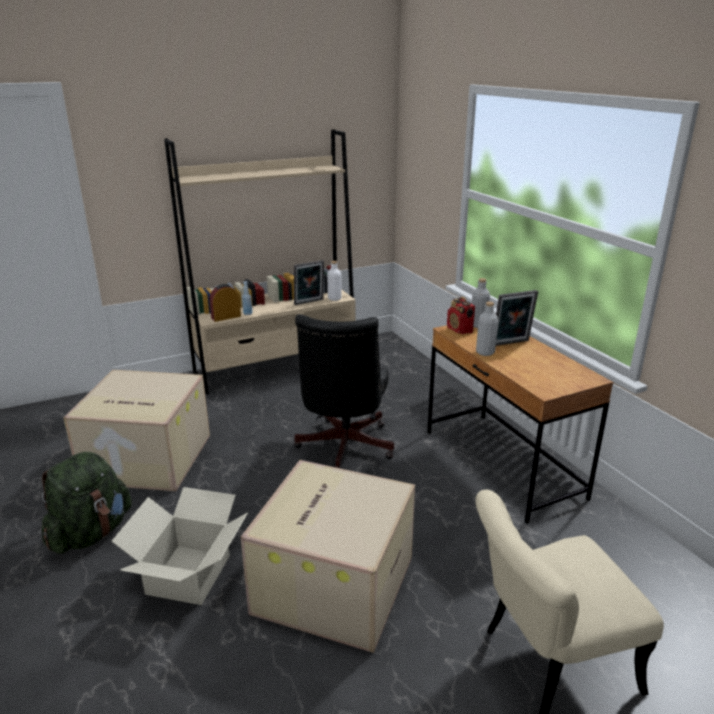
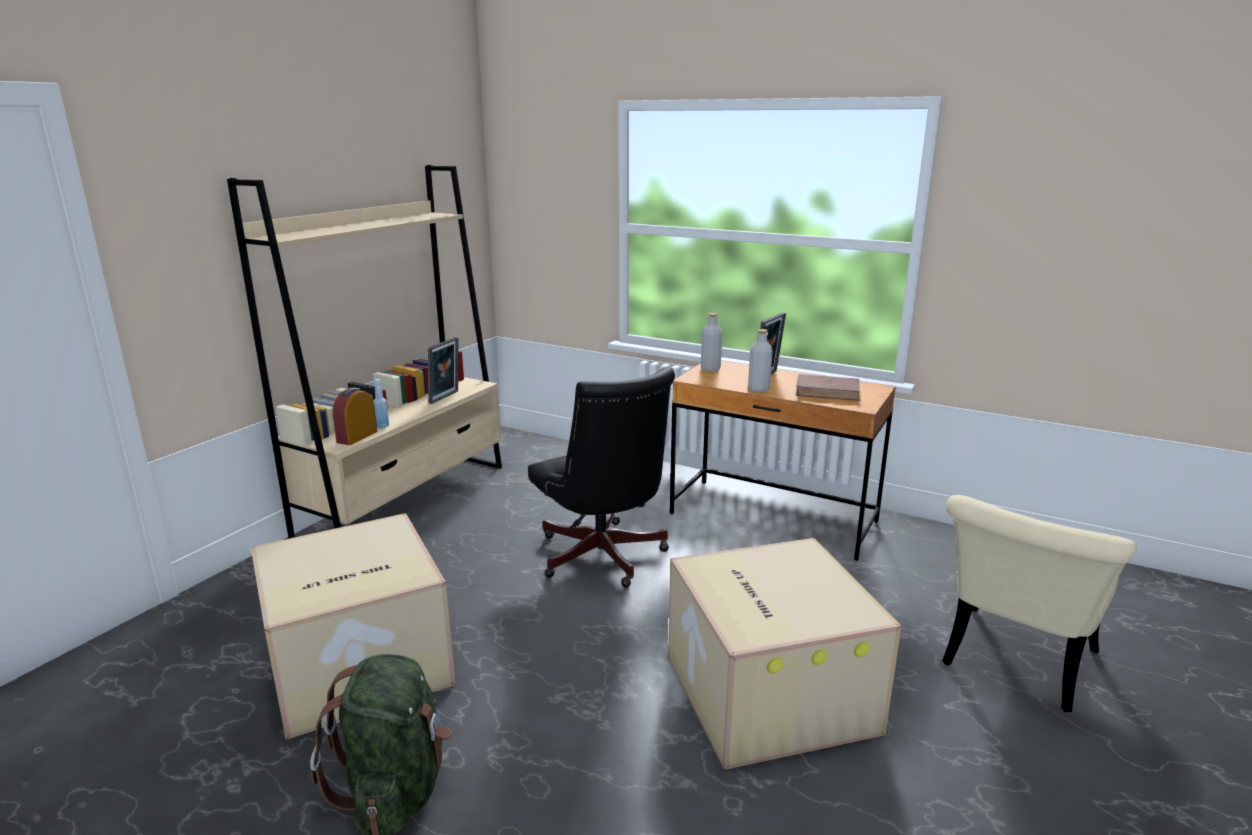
camera: 35 degrees left, 5 degrees down
cardboard box [111,487,248,605] -> none
white bottle [327,261,342,301] -> none
radio [447,297,475,334] -> none
none -> brown book [795,374,860,401]

